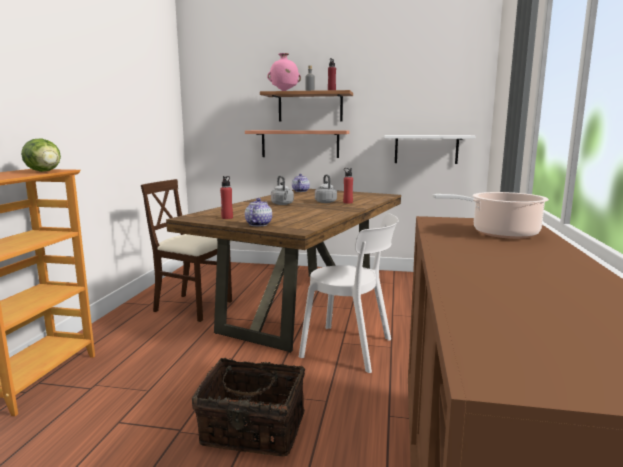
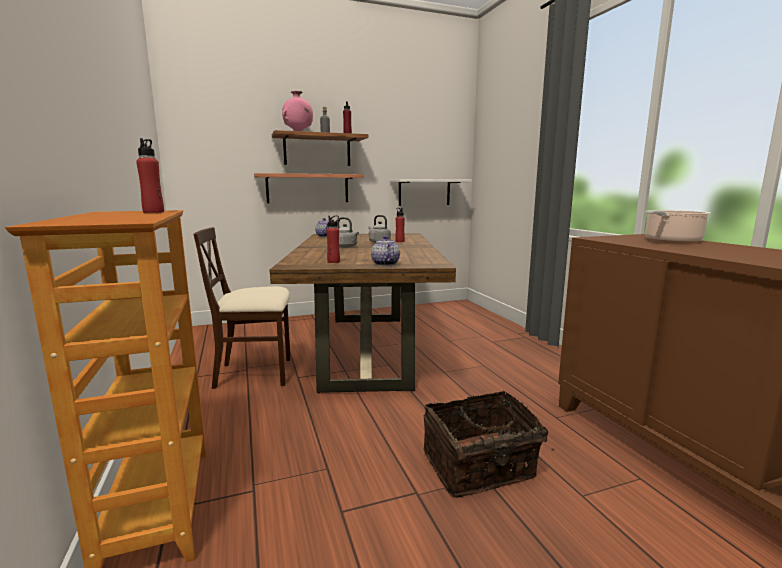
camera: 30 degrees left, 0 degrees up
lettuce [21,138,61,172] -> red bottle [136,138,164,213]
white chair [299,214,399,373] -> none

